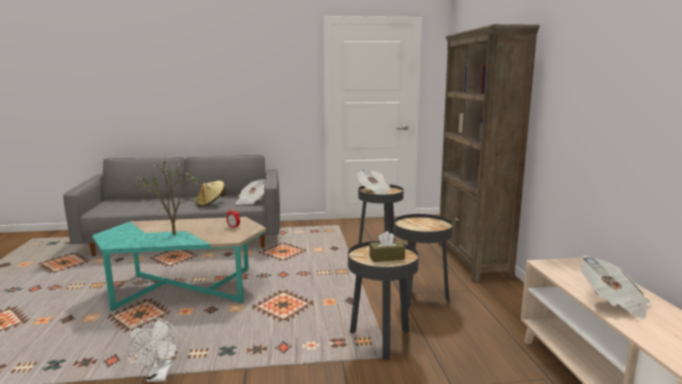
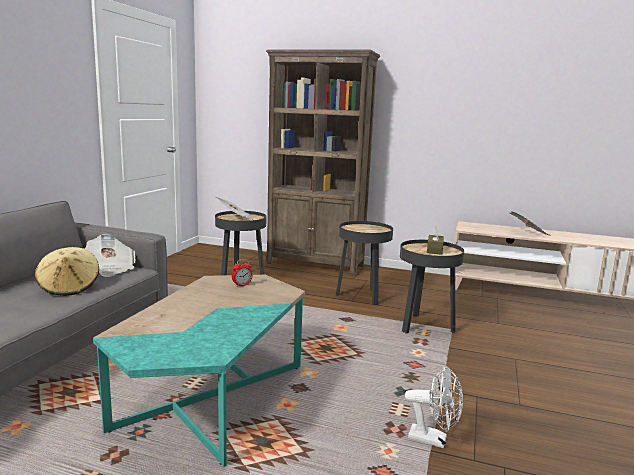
camera: 65 degrees left, 0 degrees up
potted plant [130,159,208,235] -> none

